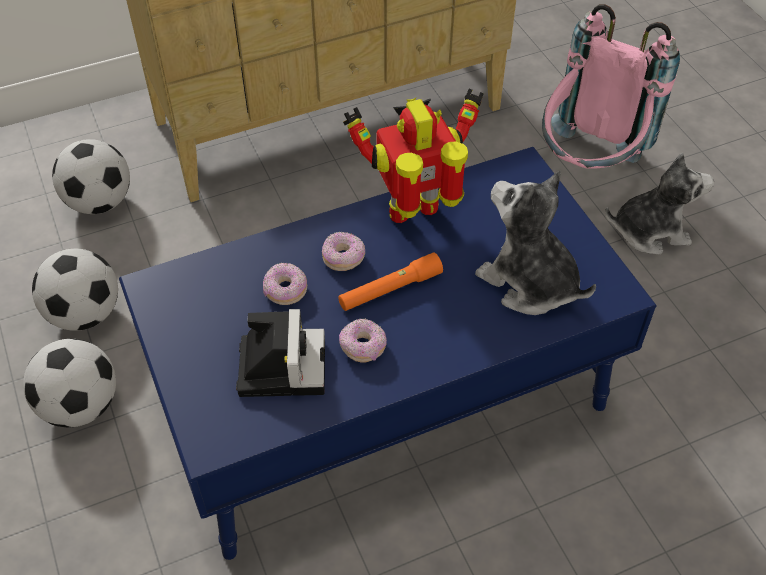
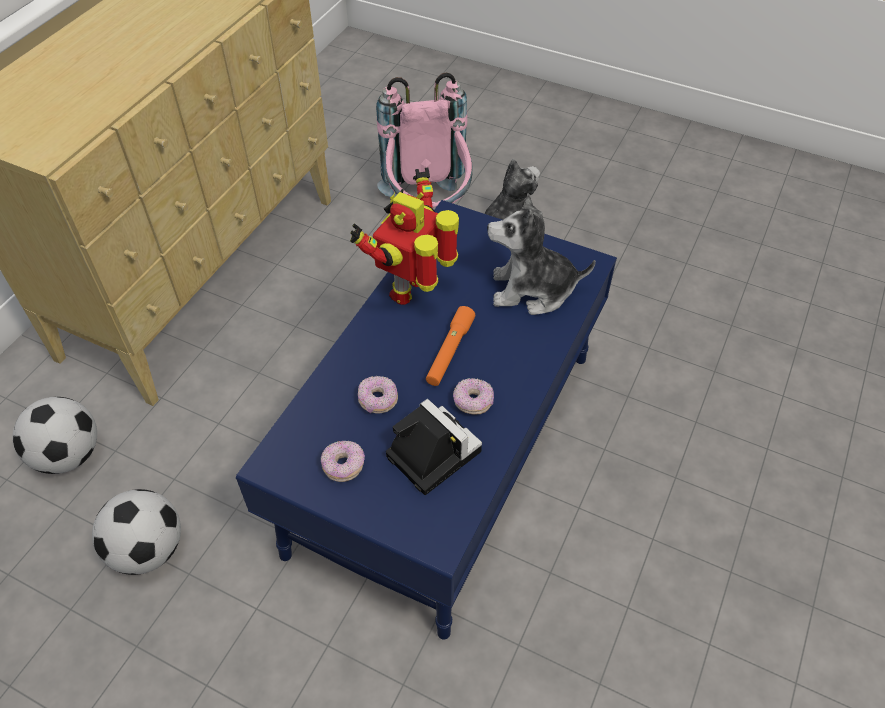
camera: 40 degrees left, 0 degrees up
football [23,339,116,427] -> none
donut [322,232,365,271] -> donut moved to [321,441,365,482]

